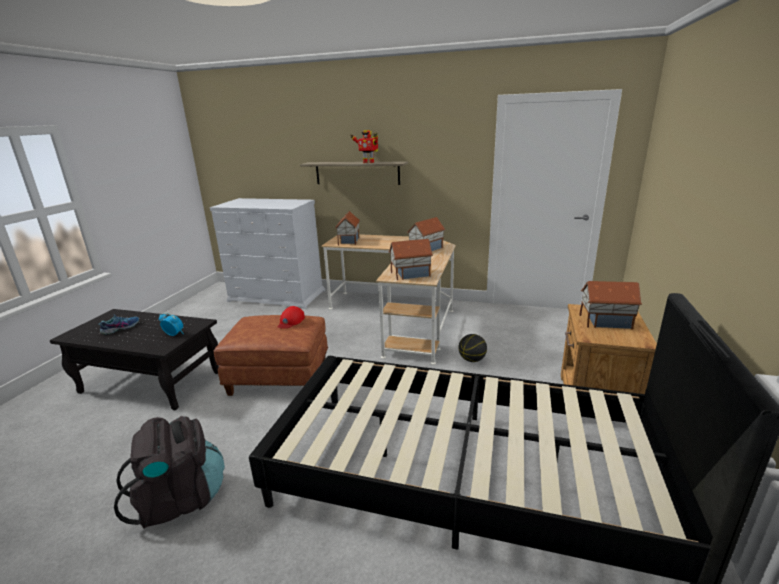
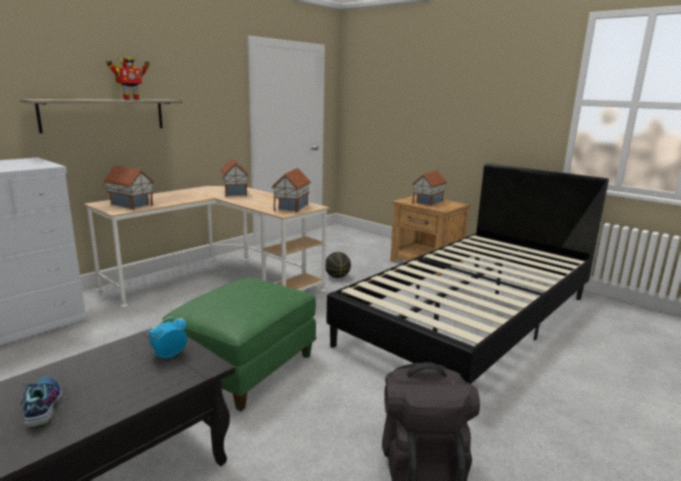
camera: 65 degrees left, 5 degrees down
brown ottoman [214,315,328,396] -> green ottoman [162,277,316,411]
red cap [278,306,305,329] -> none

